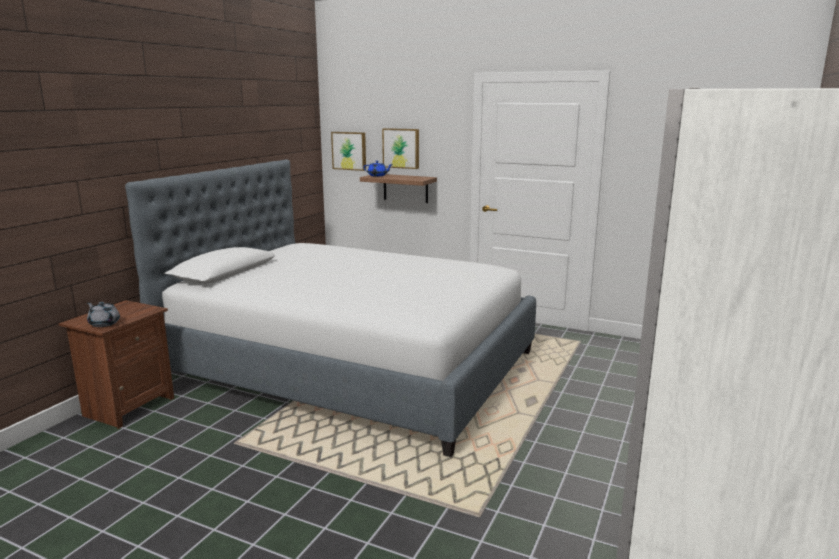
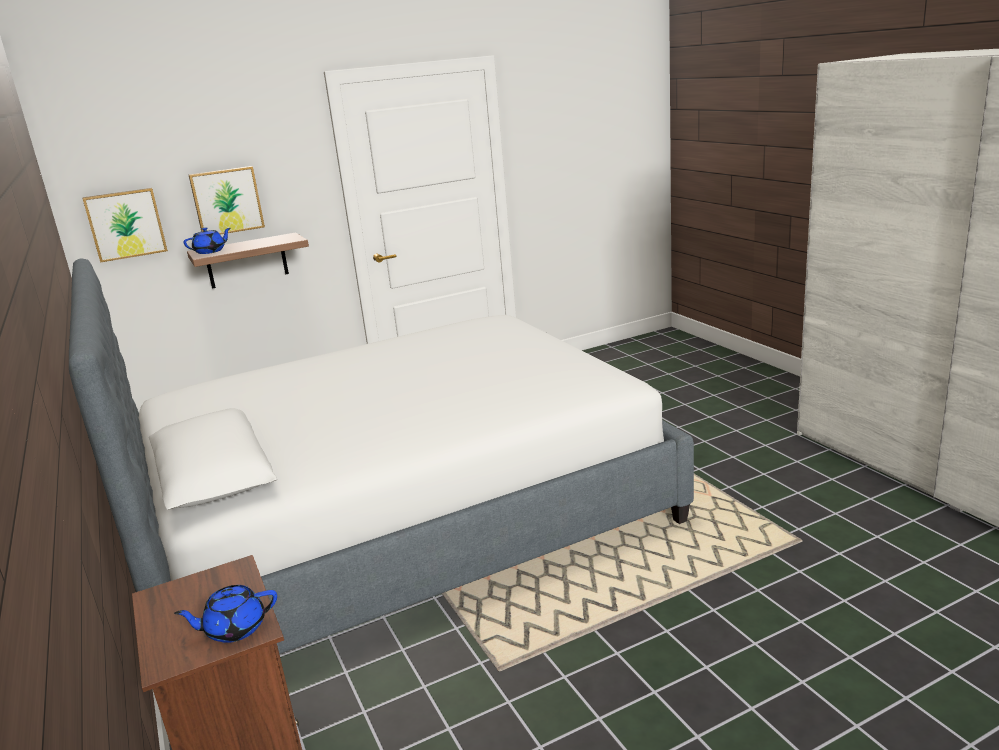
camera: 50 degrees left, 5 degrees up
grey teapot [87,302,120,327] -> blue teapot [174,585,277,643]

